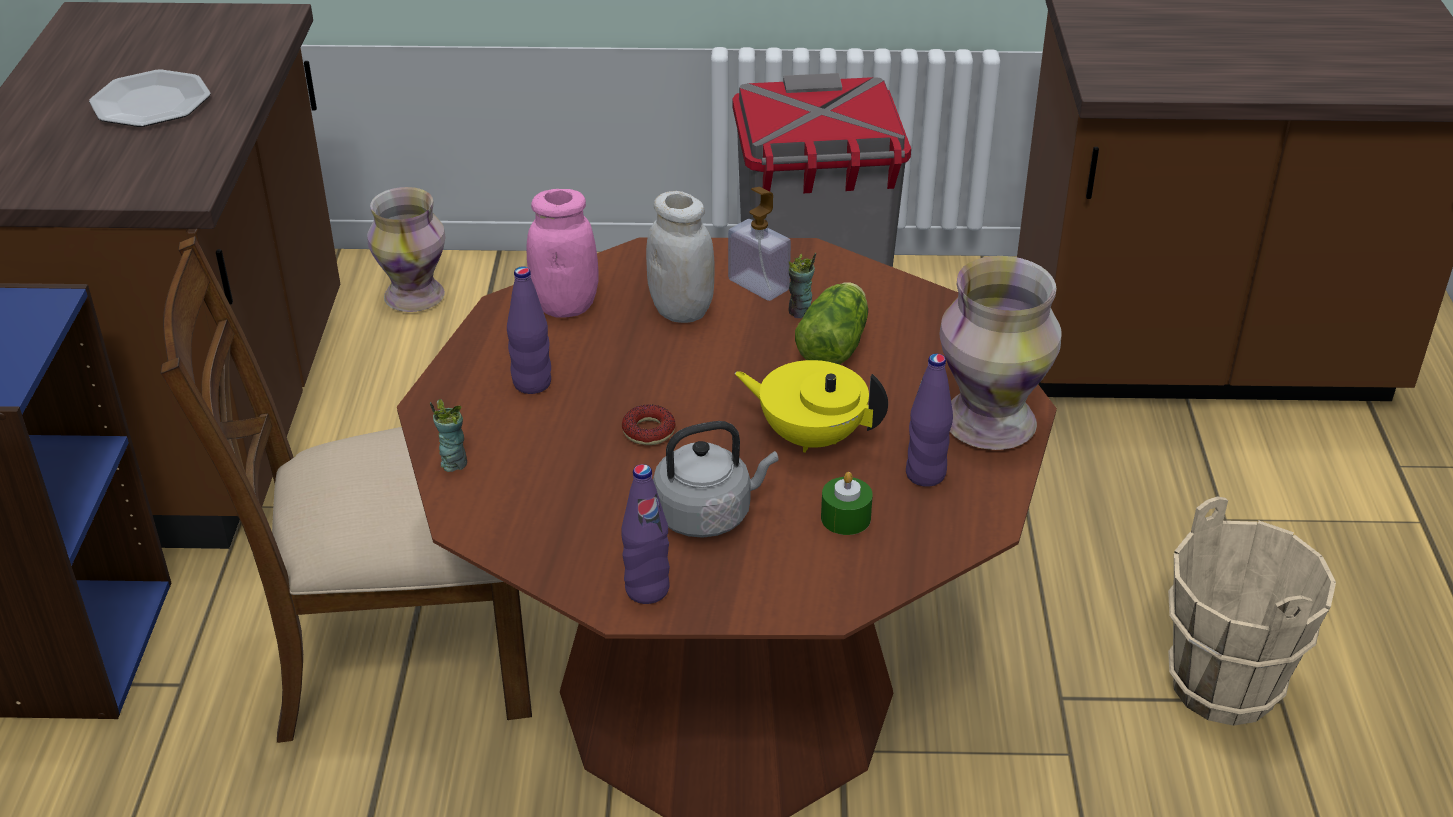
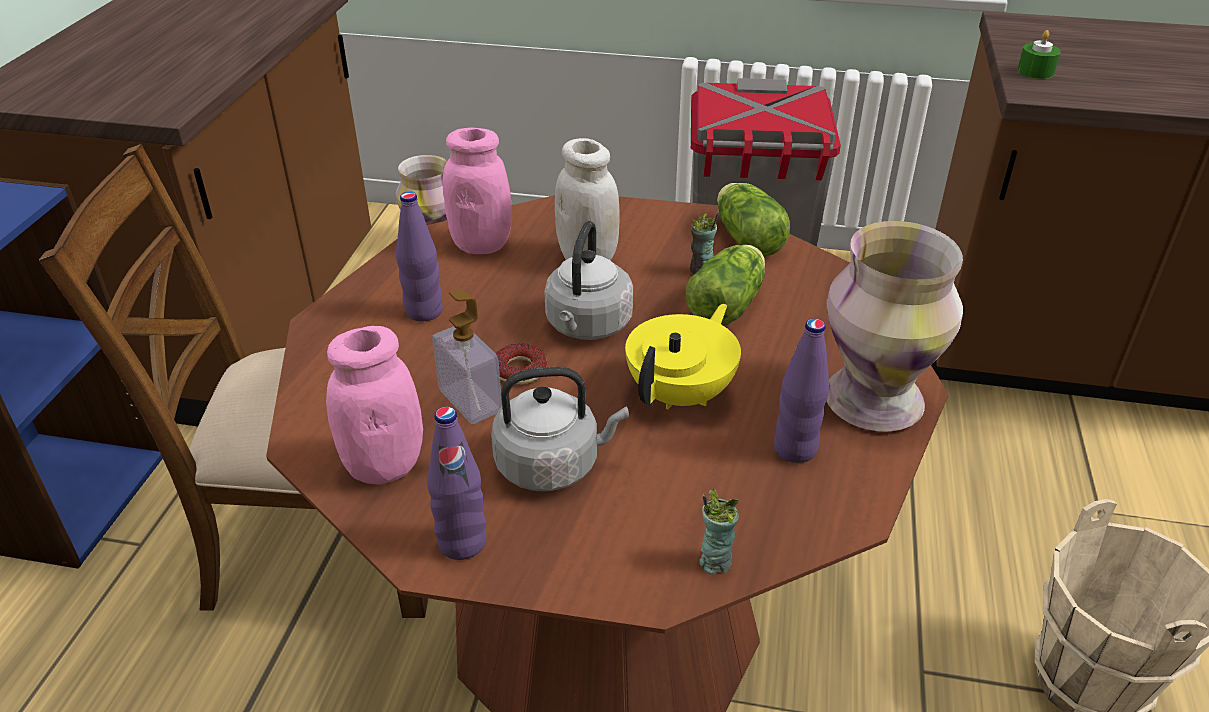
camera: 10 degrees right, 0 degrees up
plate [89,69,211,127] -> none
cup [430,399,467,472] -> cup moved to [700,489,739,574]
soap dispenser [728,187,791,301] -> soap dispenser moved to [432,290,502,424]
yellow teapot [735,360,888,453] -> yellow teapot turned 90 degrees clockwise [625,304,741,409]
green candle [821,472,873,535] -> green candle moved to [1017,30,1061,79]
none -> pink jar [326,326,423,485]
none -> grey kettle [544,221,633,340]
none -> lettuce [717,183,790,257]

